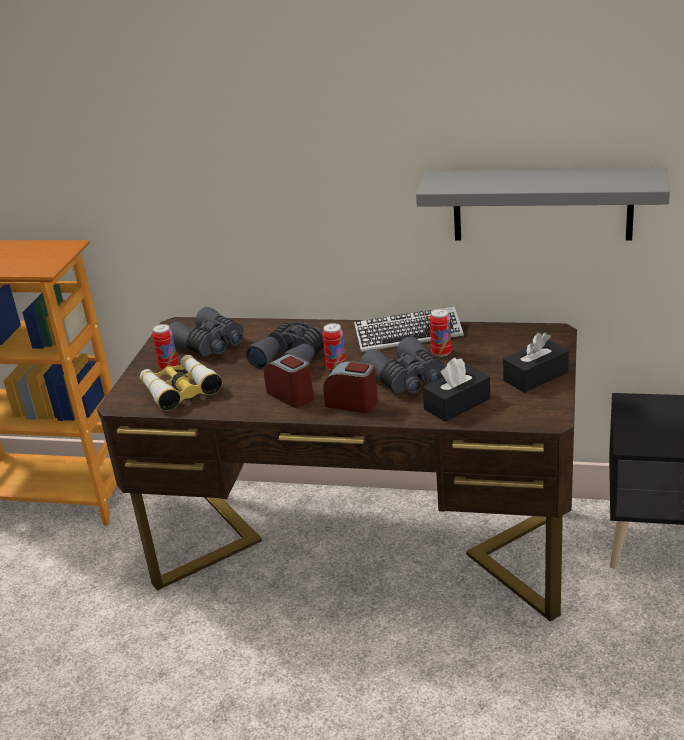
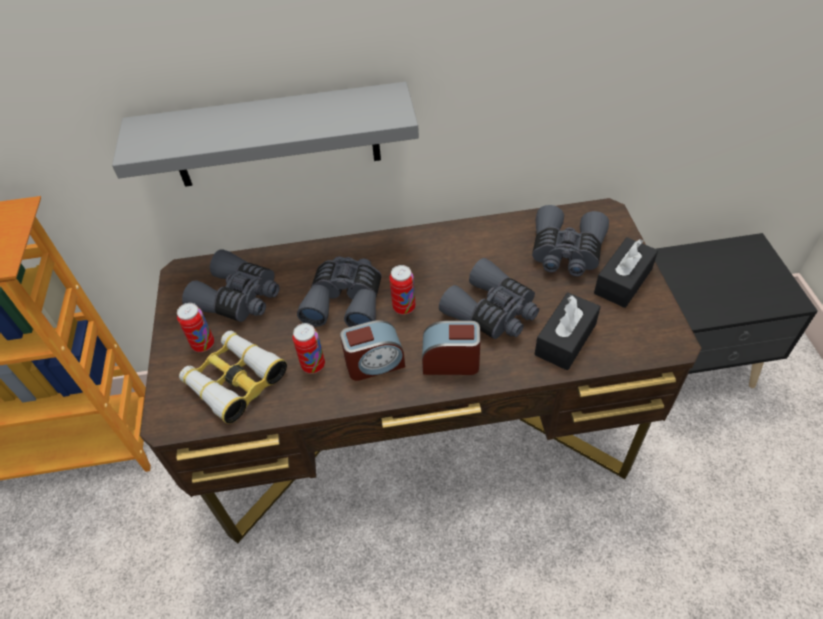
camera: 20 degrees left, 20 degrees up
alarm clock [264,354,314,408] -> alarm clock turned 135 degrees clockwise [340,320,405,381]
keyboard [354,306,464,353] -> none
grey shelf [416,168,670,241] -> grey shelf moved to [112,82,419,187]
can [430,308,451,357] -> can moved to [292,323,325,374]
none -> grey binoculars [532,205,609,277]

